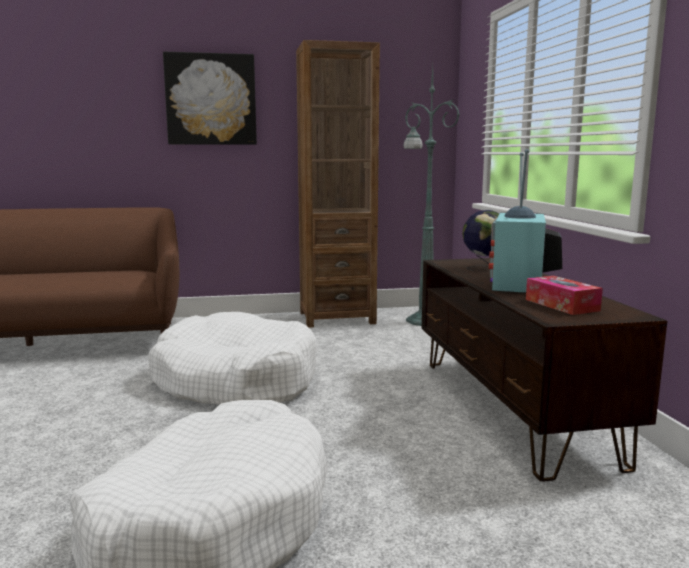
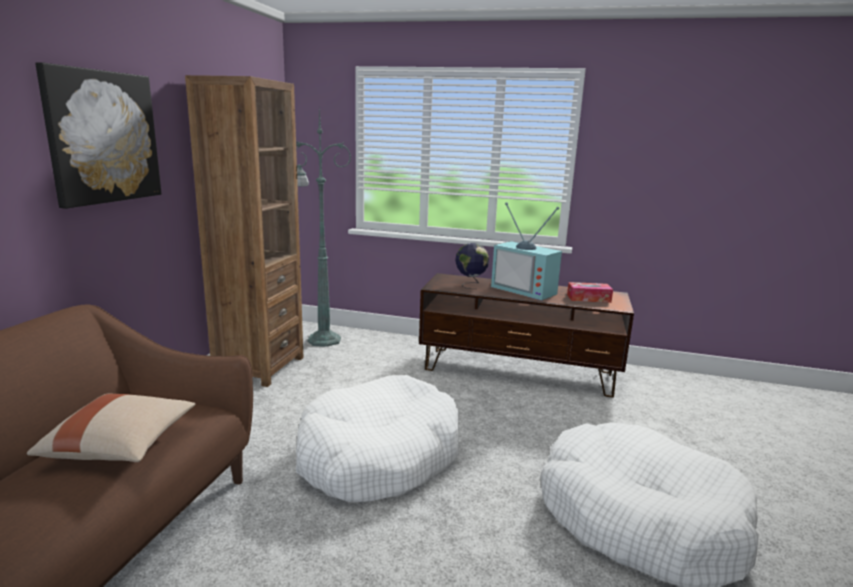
camera: 65 degrees left, 5 degrees up
none -> beige pillow [27,393,196,462]

